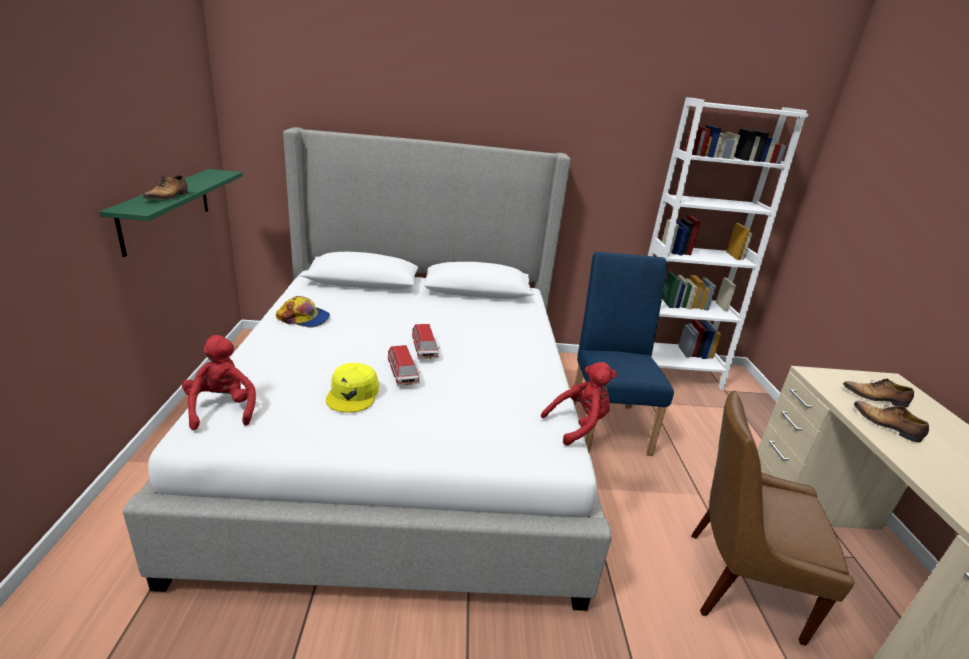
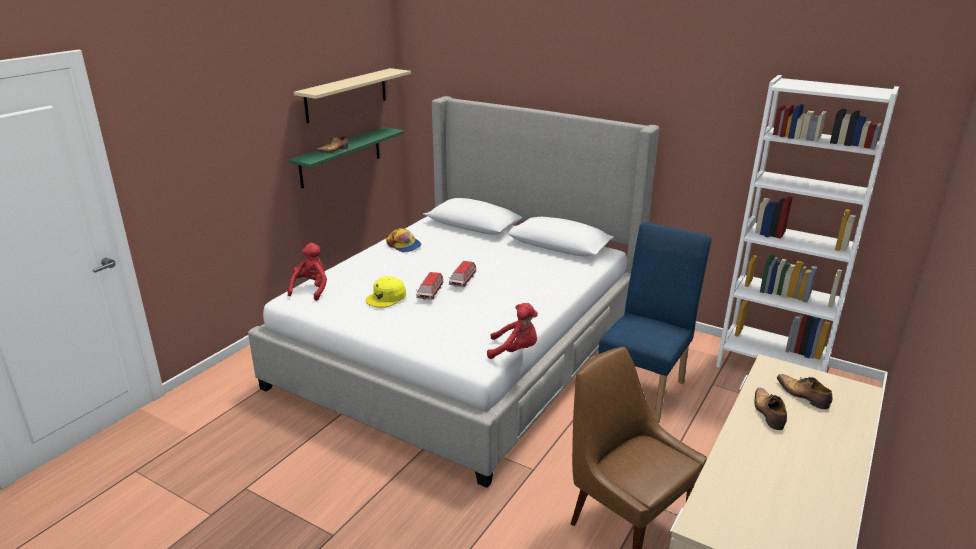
camera: 35 degrees right, 0 degrees up
none -> beige shelf [294,68,411,124]

